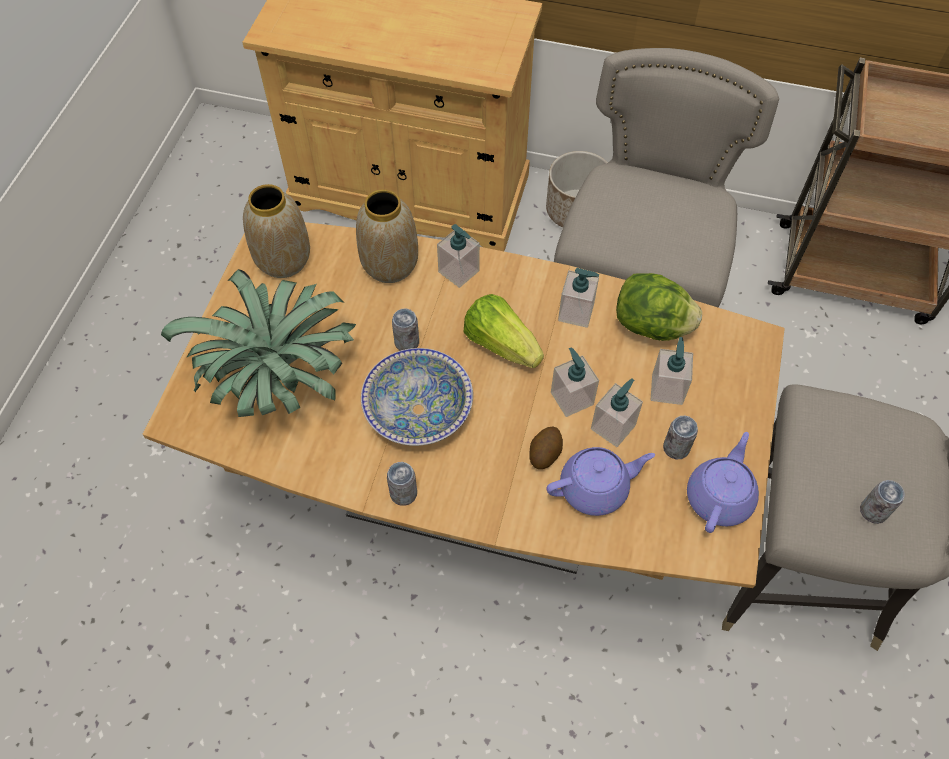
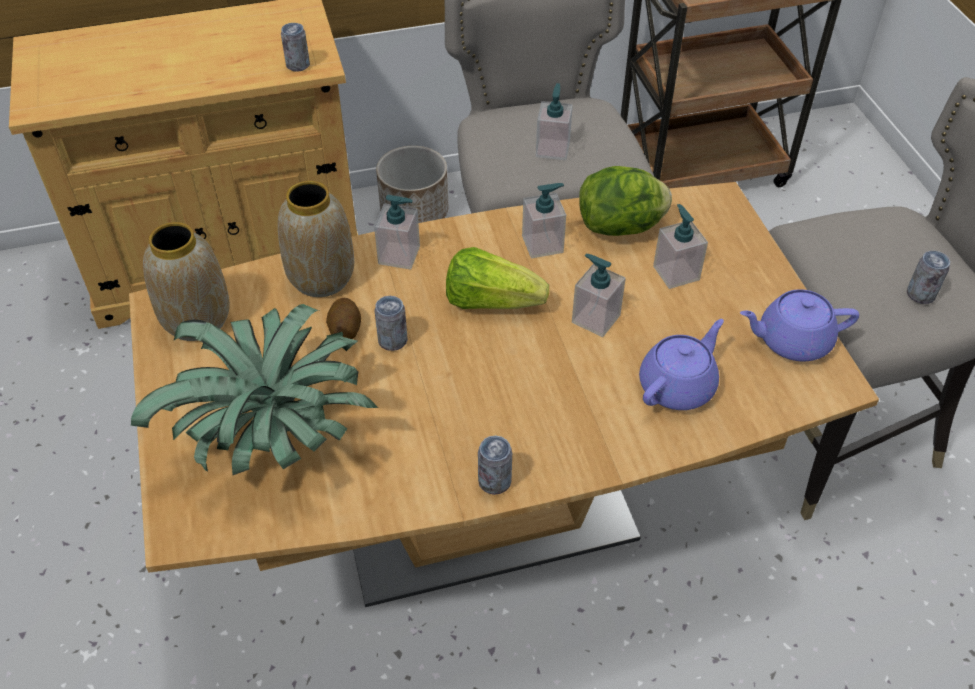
camera: 30 degrees left, 10 degrees down
bowl [361,348,473,446] -> none
potato [529,426,563,469] -> potato moved to [326,298,361,339]
soap dispenser [591,379,643,447] -> soap dispenser moved to [536,83,573,160]
can [663,416,698,459] -> can moved to [281,23,310,72]
purple teapot [687,432,759,533] -> purple teapot turned 90 degrees counterclockwise [740,289,859,361]

